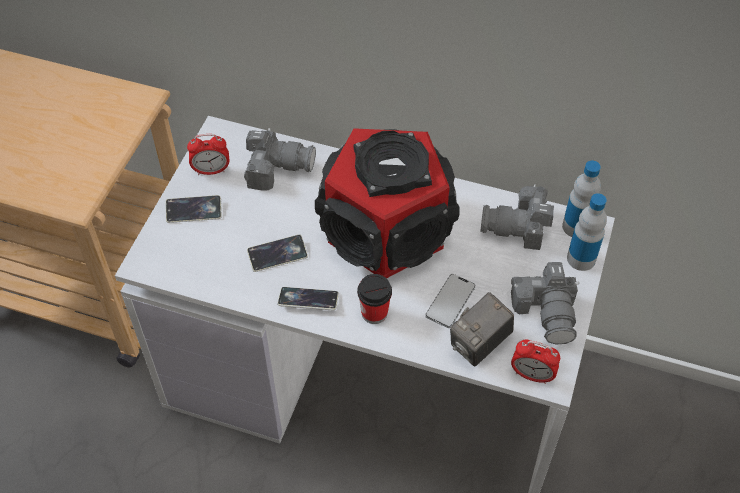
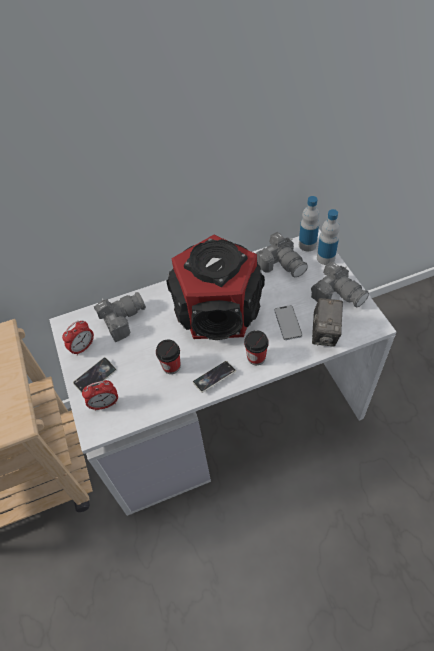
camera: 35 degrees left, 0 degrees up
phone [247,234,308,272] -> cup [156,340,181,374]
camera [481,184,554,250] -> camera turned 90 degrees counterclockwise [255,232,308,277]
alarm clock [511,340,560,384] -> alarm clock moved to [82,380,118,411]

